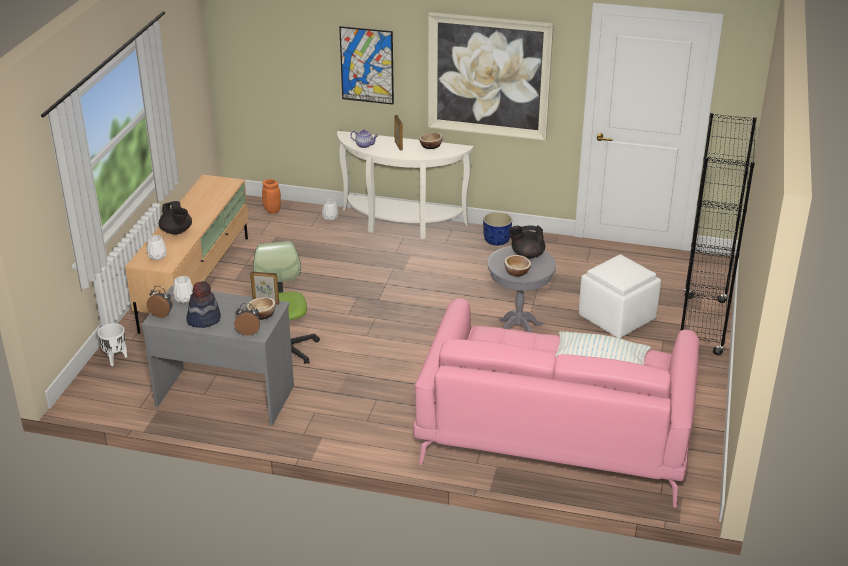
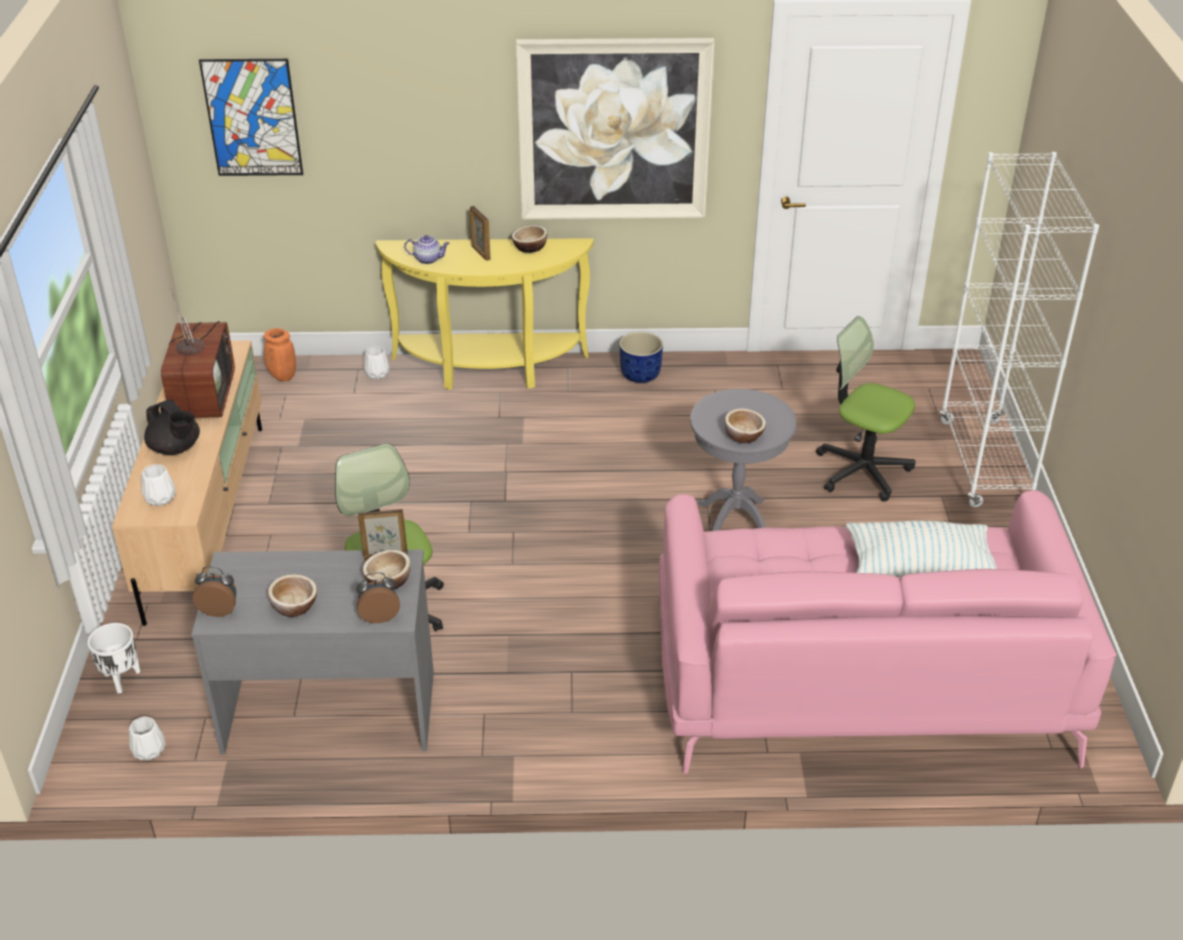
camera: 15 degrees left, 5 degrees up
white vase [173,276,193,303] -> white vase moved to [129,717,166,761]
hat [186,281,221,328] -> bowl [268,574,317,617]
white console table [337,131,474,239] -> yellow console table [376,238,593,390]
picture [339,26,394,105] -> picture moved to [199,59,303,176]
black teapot [509,225,545,259] -> none
white ottoman [579,254,661,338] -> office chair [816,316,915,502]
black bookcase [680,113,757,355] -> white bookcase [939,152,1099,507]
none -> television [160,288,235,418]

